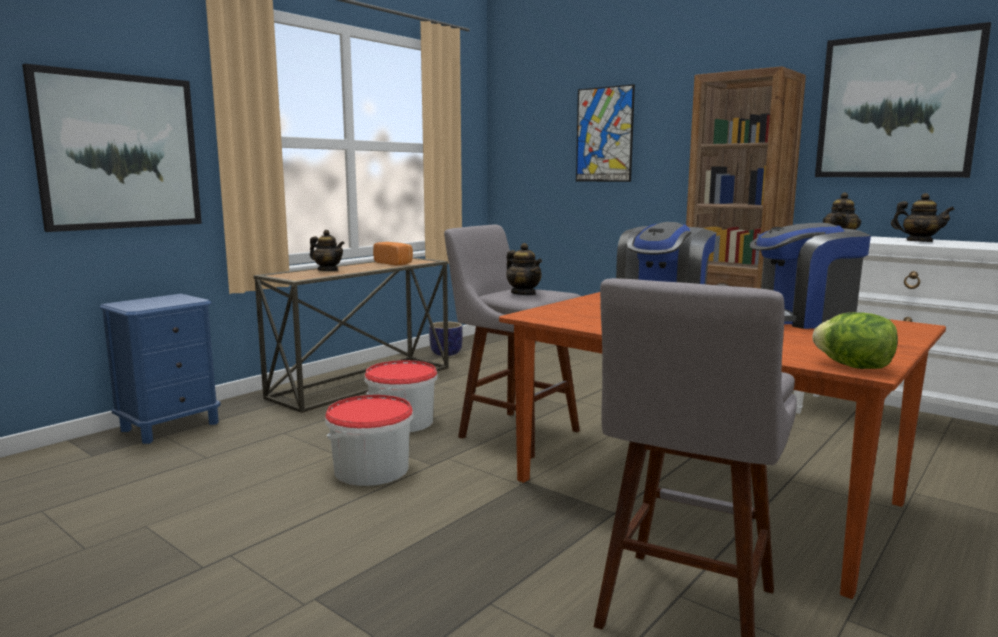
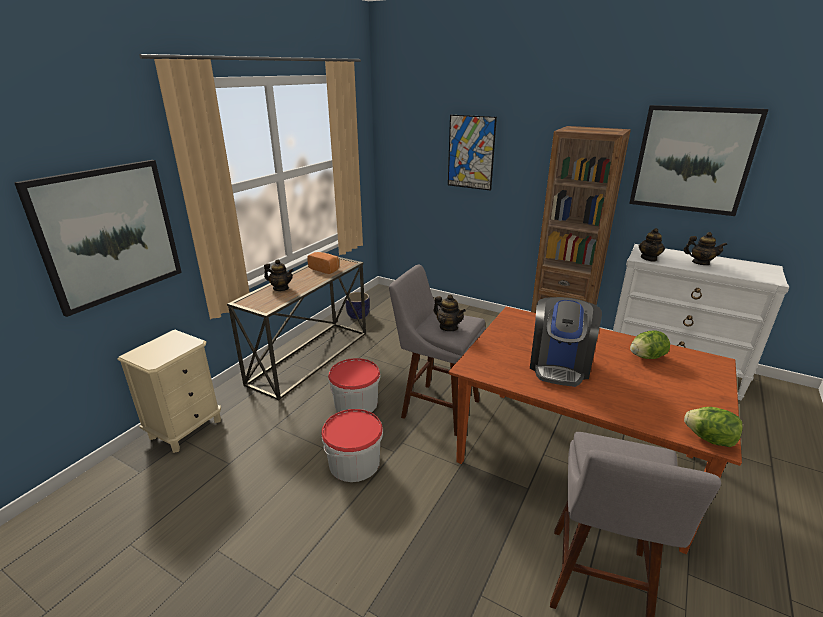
camera: 10 degrees left, 15 degrees up
blue nightstand [99,294,221,444] -> beige nightstand [117,329,221,453]
coffee machine [749,223,871,329] -> lettuce [630,330,670,359]

